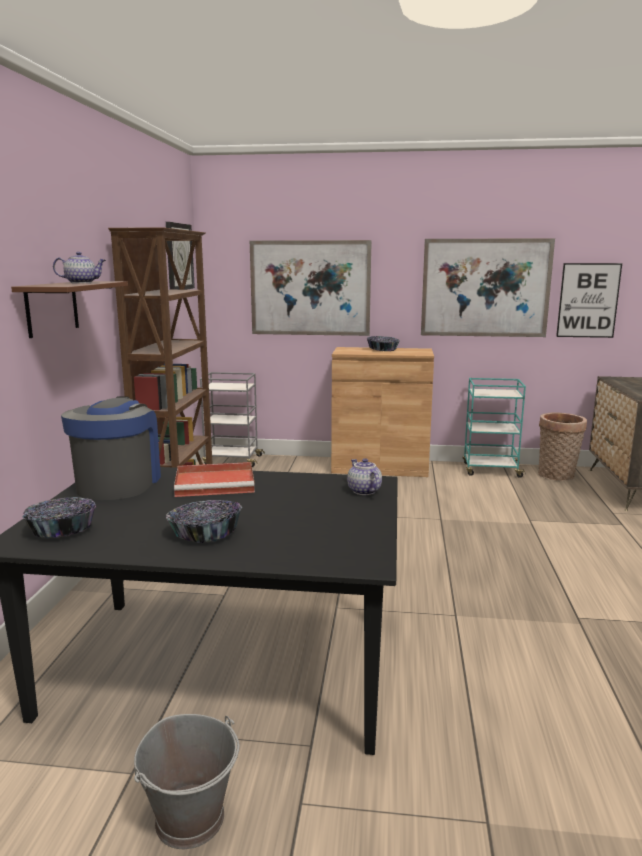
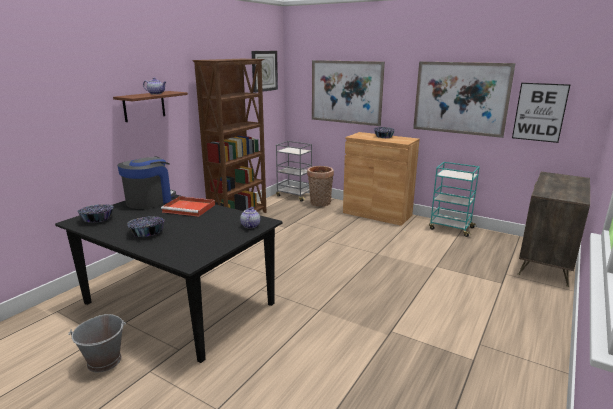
camera: 25 degrees right, 5 degrees up
basket [538,413,587,481] -> basket moved to [307,166,334,207]

